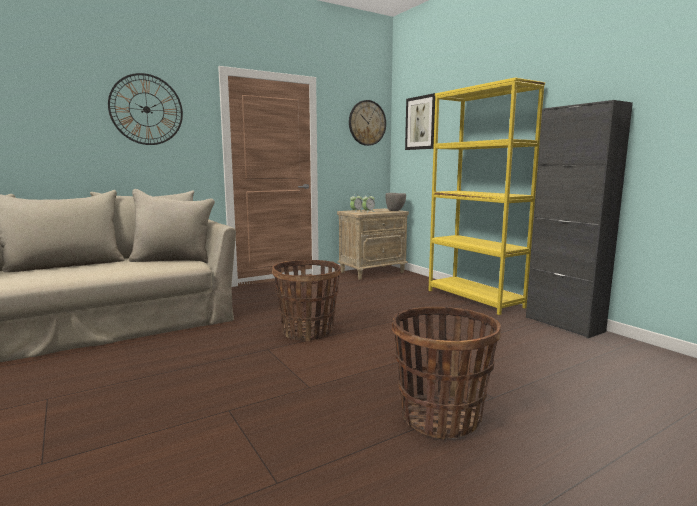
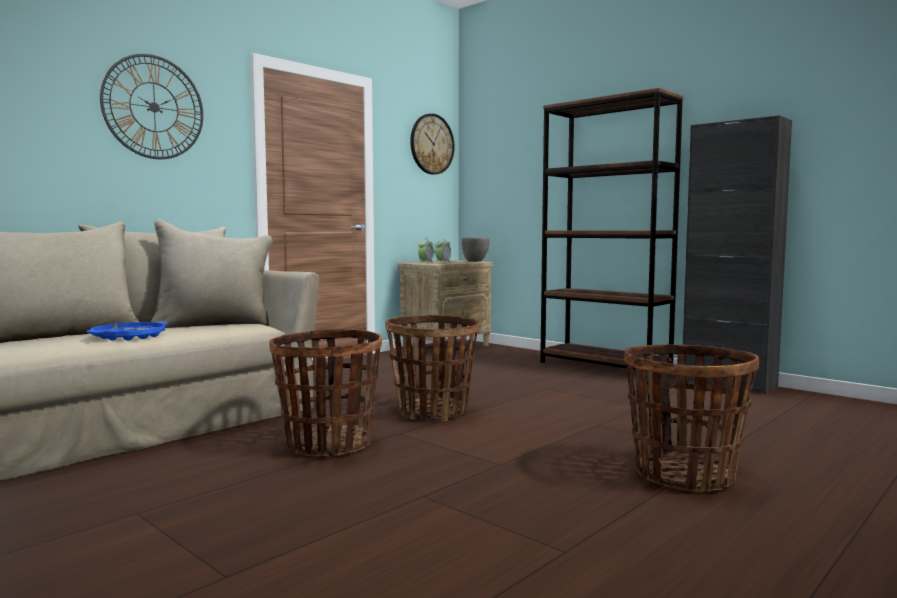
camera: 15 degrees left, 5 degrees down
picture [405,93,435,150] -> none
yellow bookcase [428,77,545,315] -> brown bookcase [540,88,684,371]
none -> blue tray [86,322,167,340]
none -> basket [269,329,382,456]

